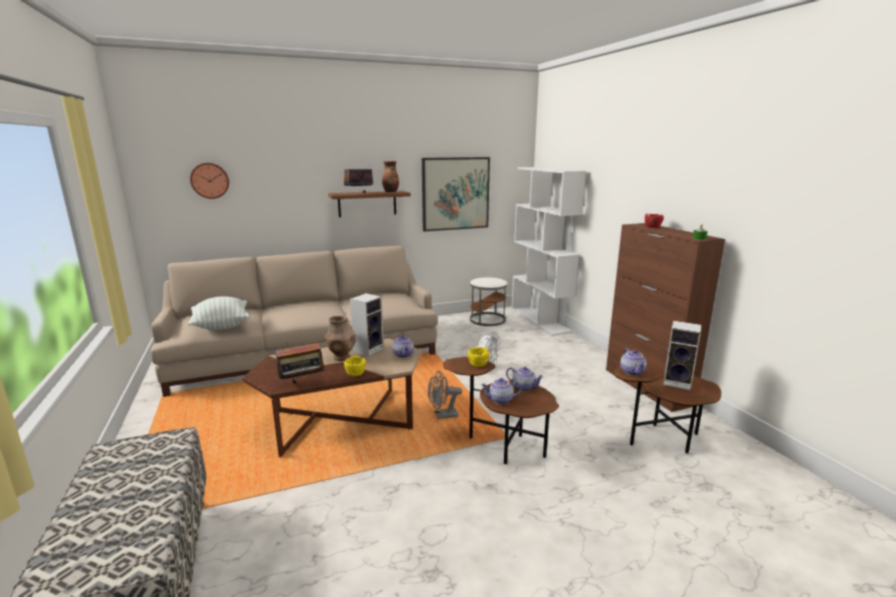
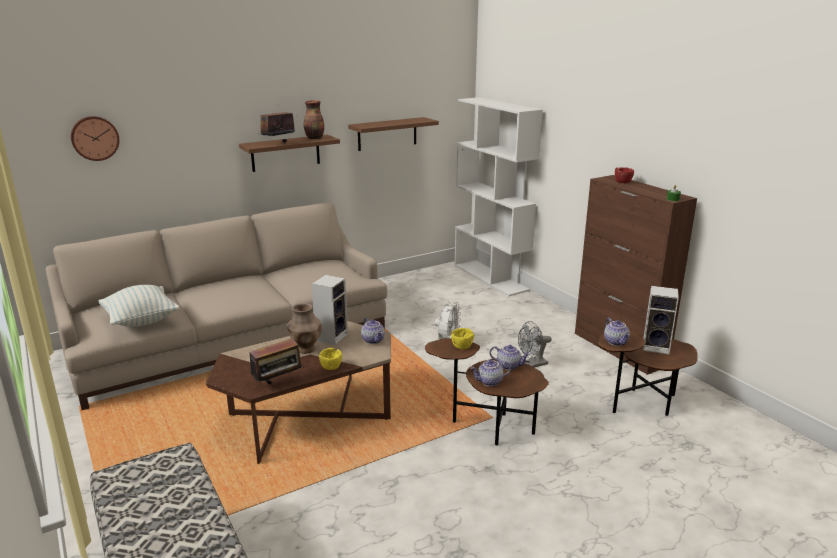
camera: 10 degrees left, 5 degrees up
picture [422,157,490,231] -> brown shelf [348,117,439,151]
grey fan [428,371,462,419] -> grey fan moved to [518,321,552,367]
white side table [470,277,507,326] -> none

